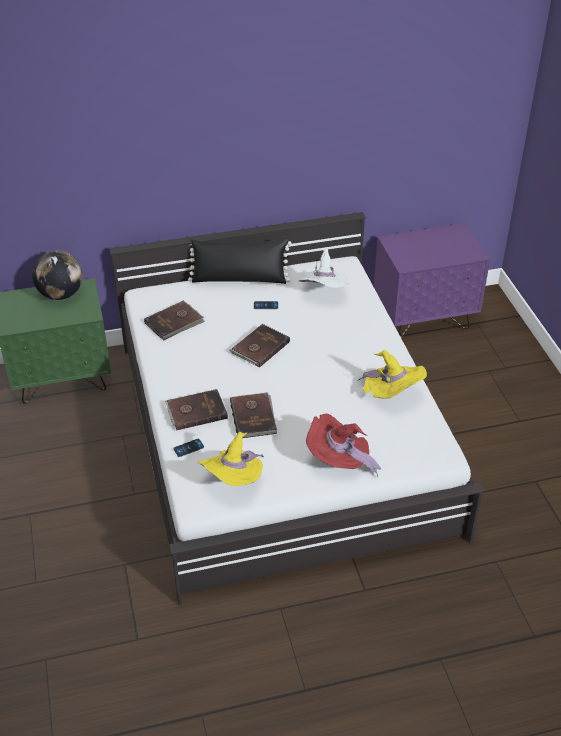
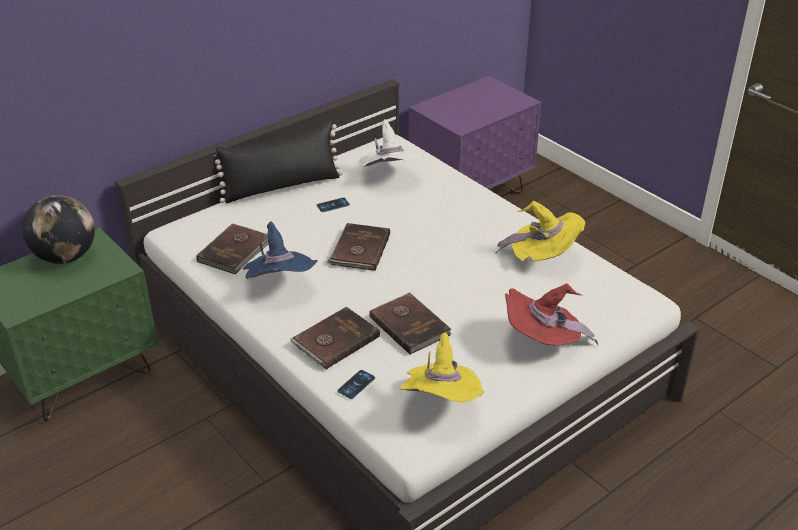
camera: 25 degrees left, 5 degrees down
none -> blue hat [243,222,318,279]

